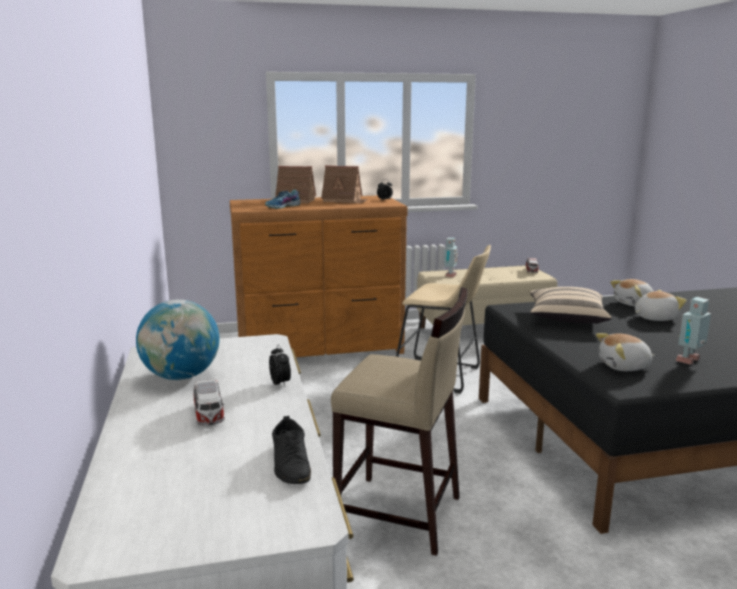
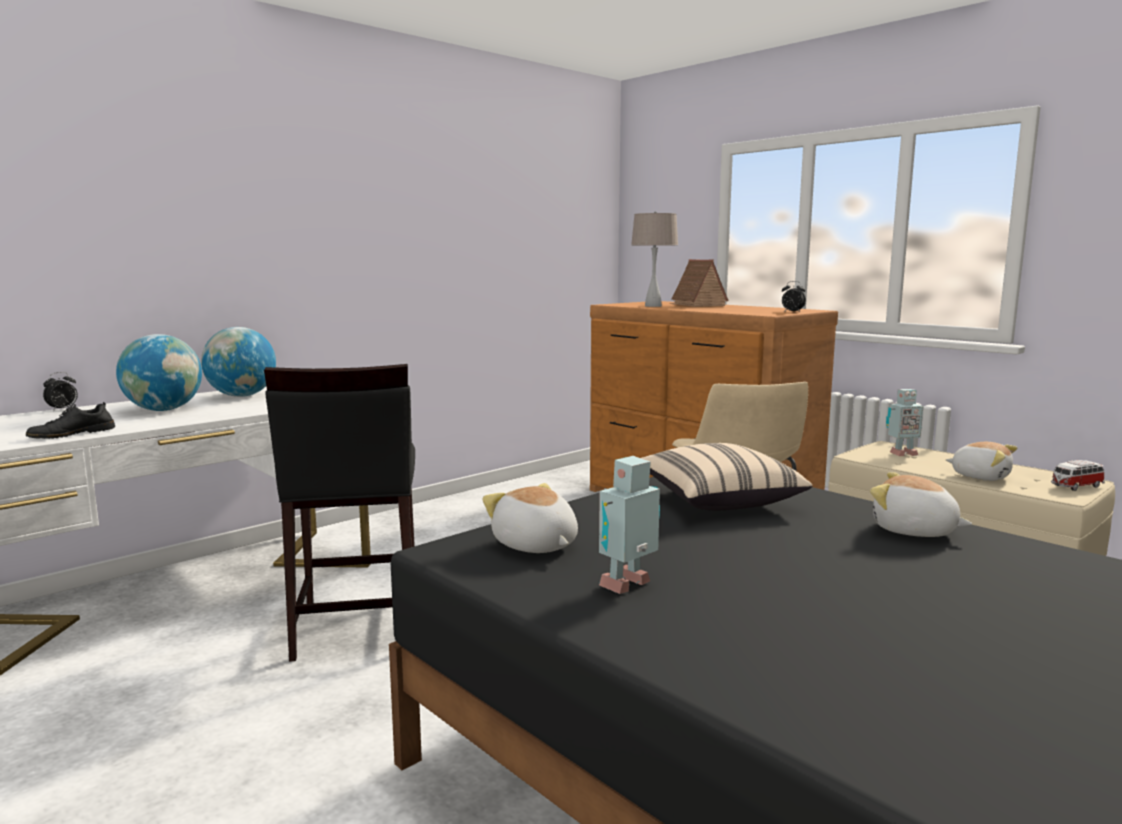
camera: 60 degrees right, 5 degrees down
toy car [193,379,225,426] -> globe [116,334,202,411]
shoe [265,190,301,209] -> beige table lamp [631,211,678,307]
alarm clock [269,345,291,387] -> alarm clock moved to [43,372,78,411]
toy house [321,165,368,203] -> none
beige stool [331,287,468,556] -> black stool [264,364,415,662]
plush toy [635,290,687,321] -> plush toy moved to [946,442,1017,481]
toy robot [676,297,711,365] -> toy robot turned 60 degrees counterclockwise [599,456,660,594]

